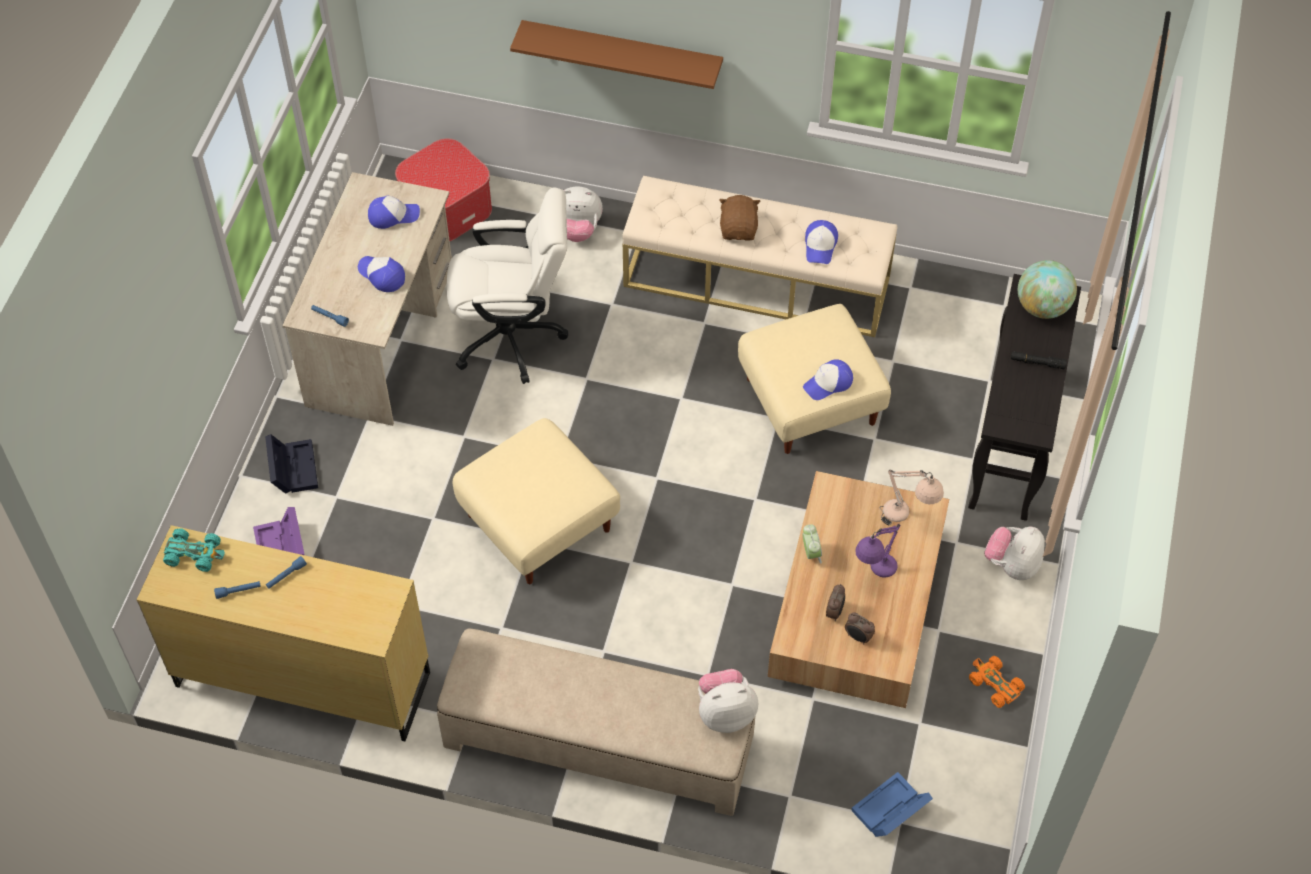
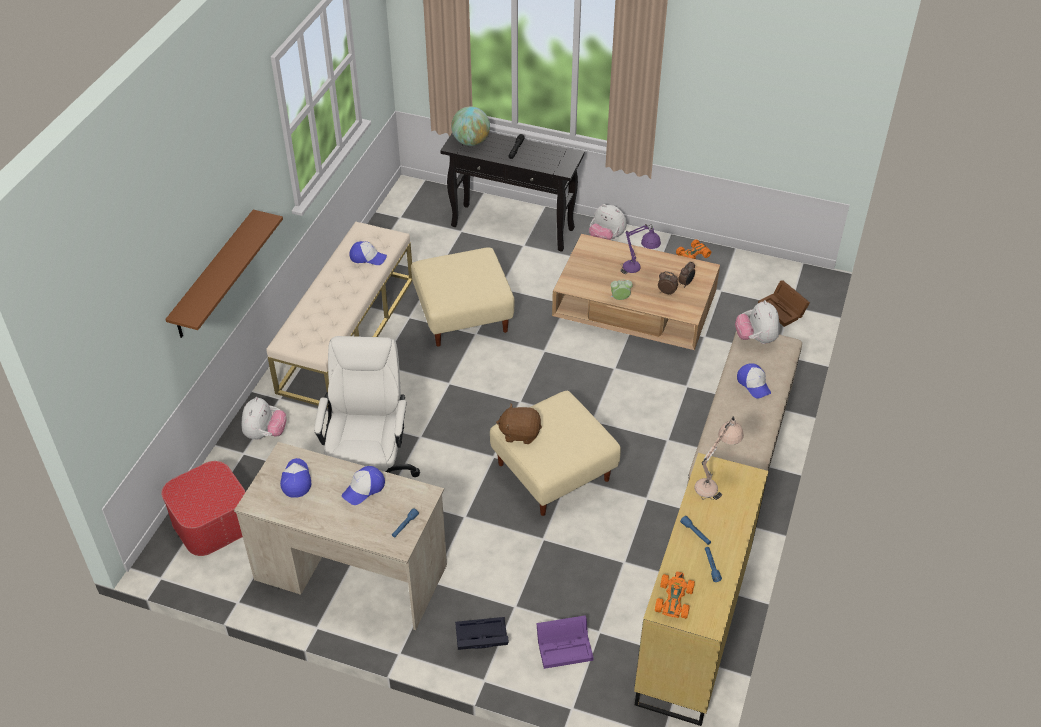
camera: 85 degrees left, 10 degrees down
turquoise toy car [163,528,225,572] -> orange toy car [655,572,695,619]
brown plush toy [719,195,760,240] -> brown plush toy moved to [496,404,542,444]
cap [803,359,853,400] -> cap moved to [737,363,771,399]
blue storage box [851,772,933,837] -> brown storage box [758,280,810,327]
beige table lamp [880,470,944,525] -> beige table lamp moved to [694,416,744,500]

